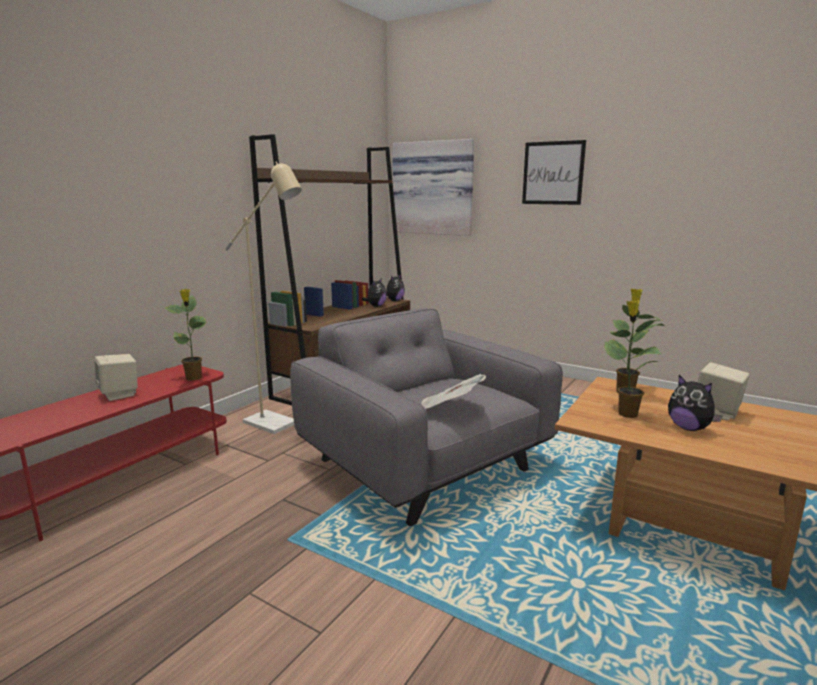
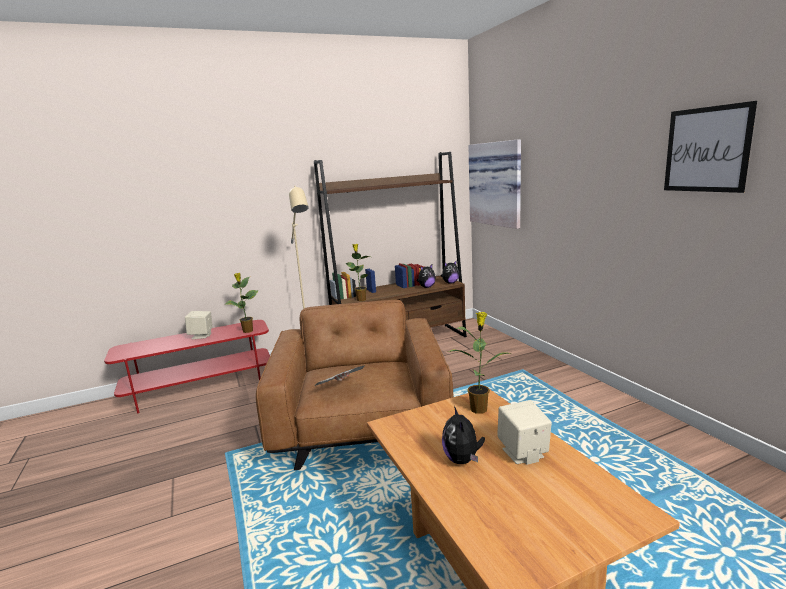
camera: 35 degrees right, 0 degrees up
grey armchair [290,308,563,526] -> brown armchair [256,300,454,470]
picture [522,140,586,205] -> picture moved to [664,101,757,193]
potted plant [604,300,665,418] -> potted plant moved to [345,244,370,301]

